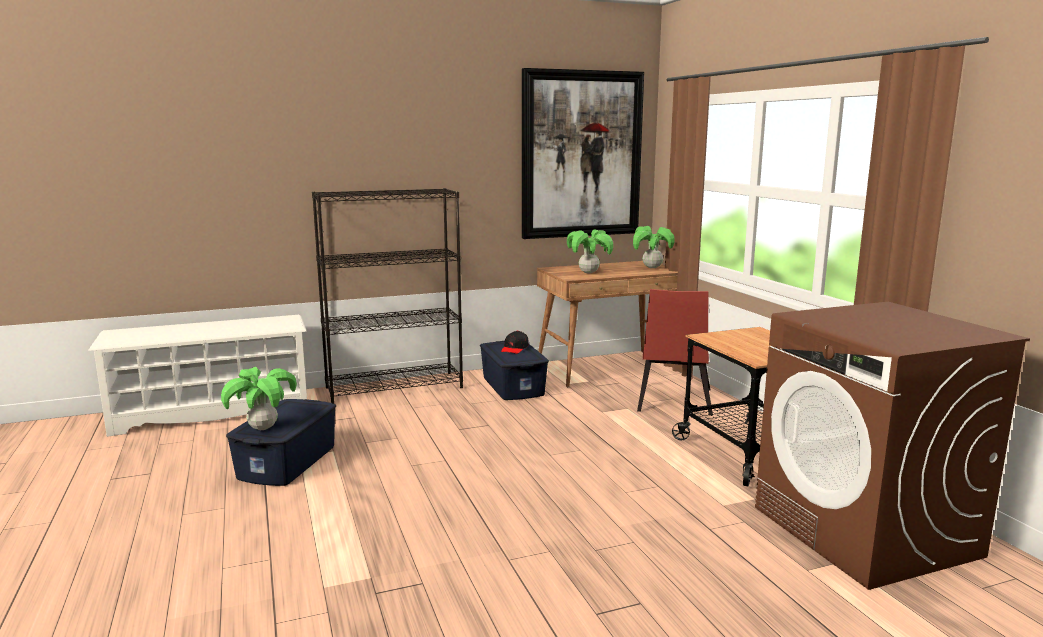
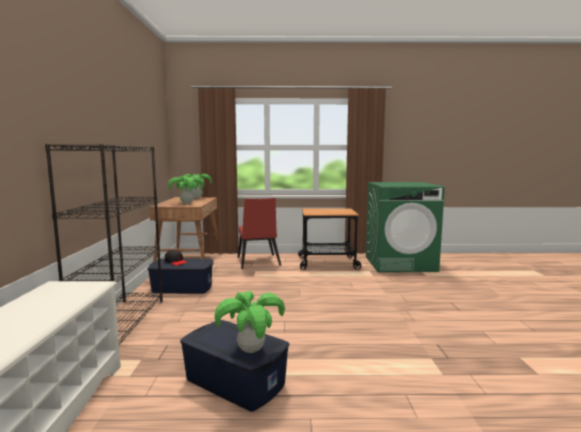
camera: 70 degrees left, 5 degrees down
picture [522,68,644,239] -> none
red chair [637,289,713,416] -> red chair turned 45 degrees clockwise [238,198,282,269]
brown washing machine [755,302,1030,590] -> green washing machine [366,182,445,272]

